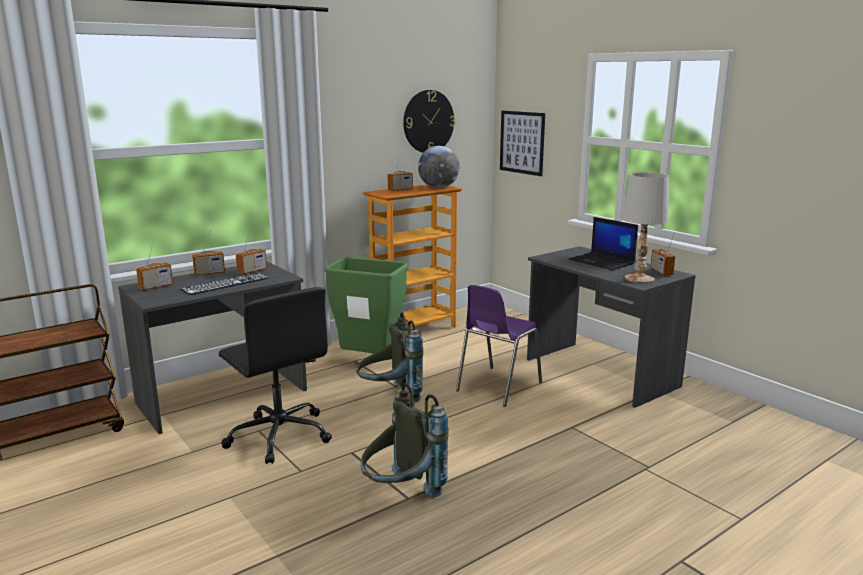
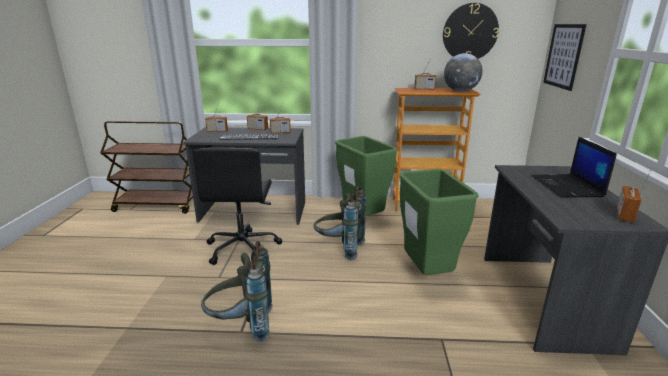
camera: 40 degrees right, 5 degrees up
purple chair [456,285,542,407] -> green trash can [399,169,479,275]
white table lamp [622,172,669,283] -> none

